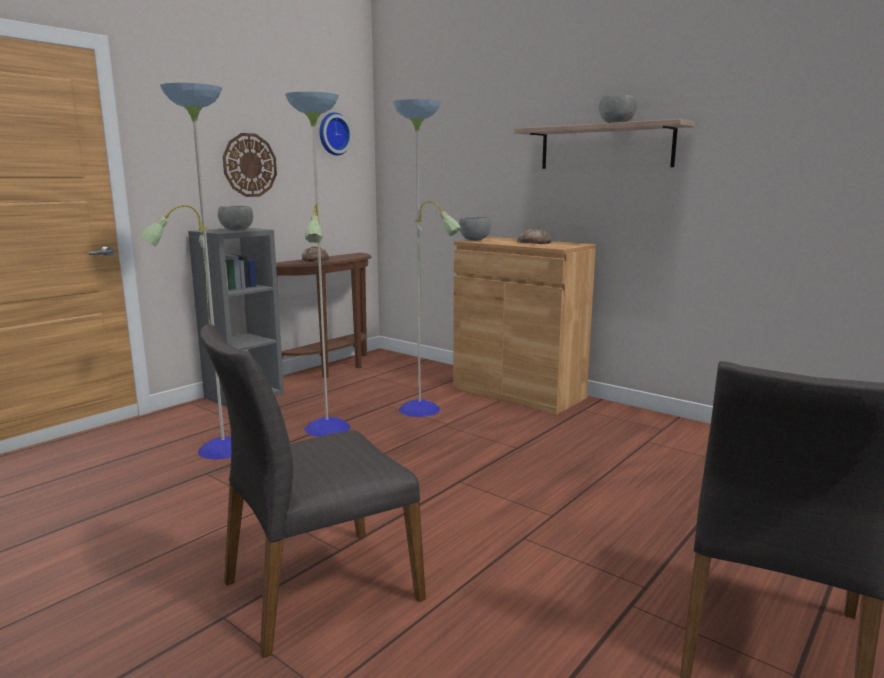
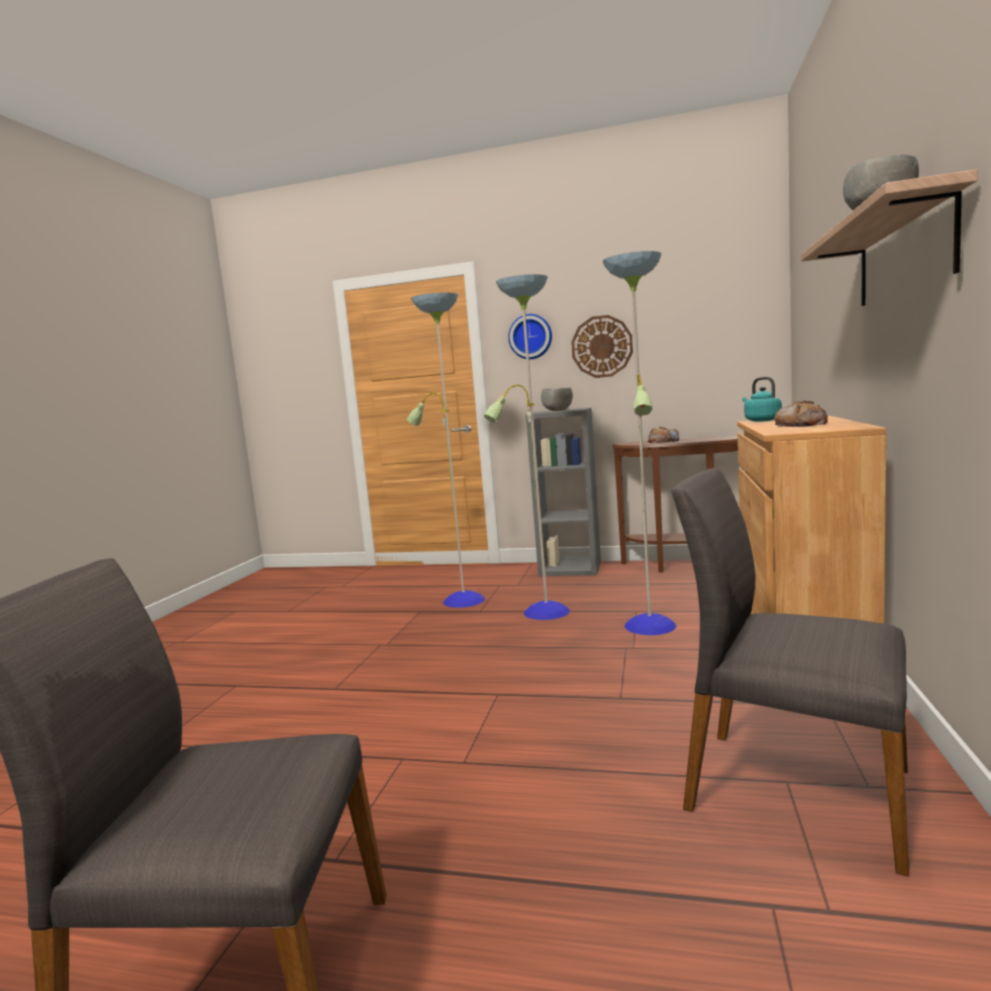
camera: 65 degrees right, 5 degrees down
grey chair [200,324,426,658] -> grey chair moved to [671,468,909,877]
wall clock [319,112,352,156] -> wall clock moved to [508,314,552,359]
grey bowl [459,217,491,241] -> turquoise kettle [742,377,782,422]

